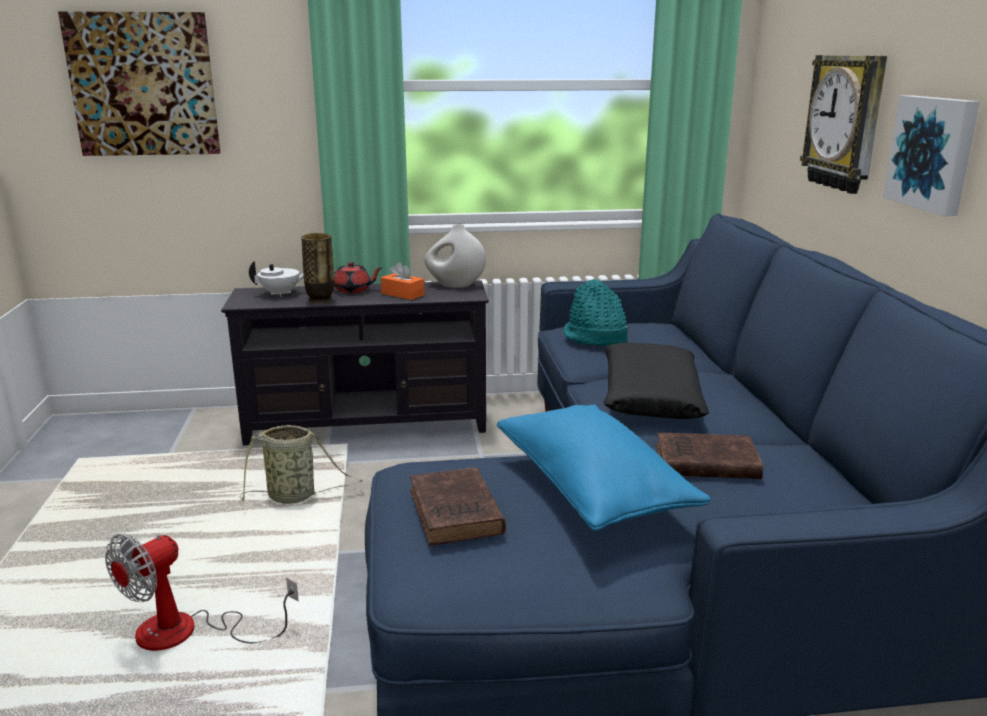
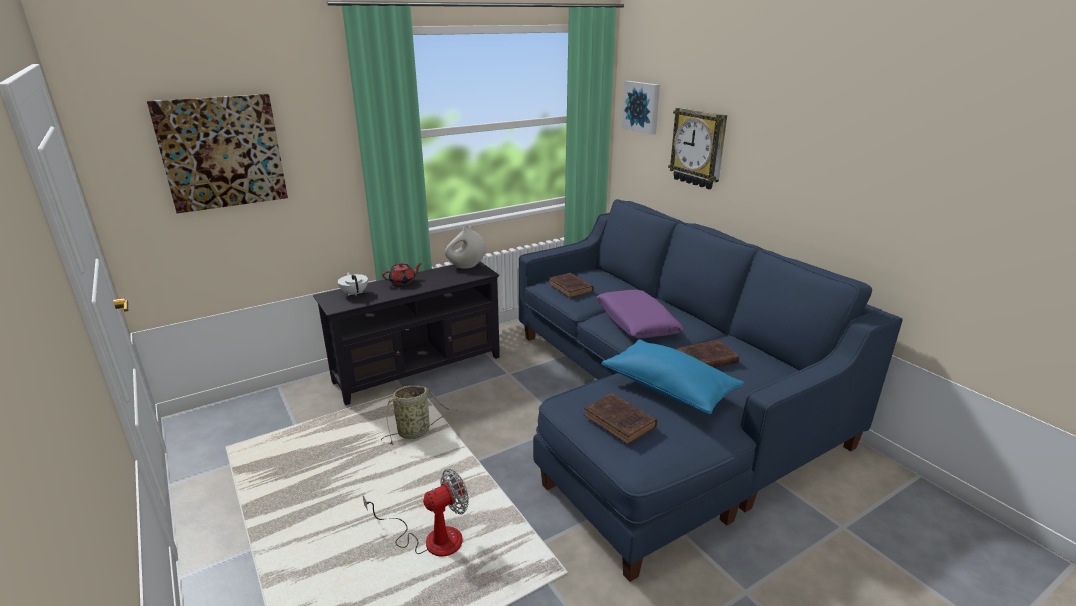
camera: 25 degrees left, 5 degrees up
fan [105,533,298,651] -> fan turned 135 degrees counterclockwise [363,469,469,556]
white teapot [249,261,304,297] -> white teapot turned 75 degrees counterclockwise [338,272,368,297]
vase [301,233,334,304] -> none
orange tissue box [381,262,424,300] -> none
turquoise hat [563,279,628,346] -> brown book [548,273,594,298]
black pillow [604,342,709,419] -> purple pillow [596,290,684,338]
picture [883,95,980,216] -> picture moved to [622,81,660,135]

